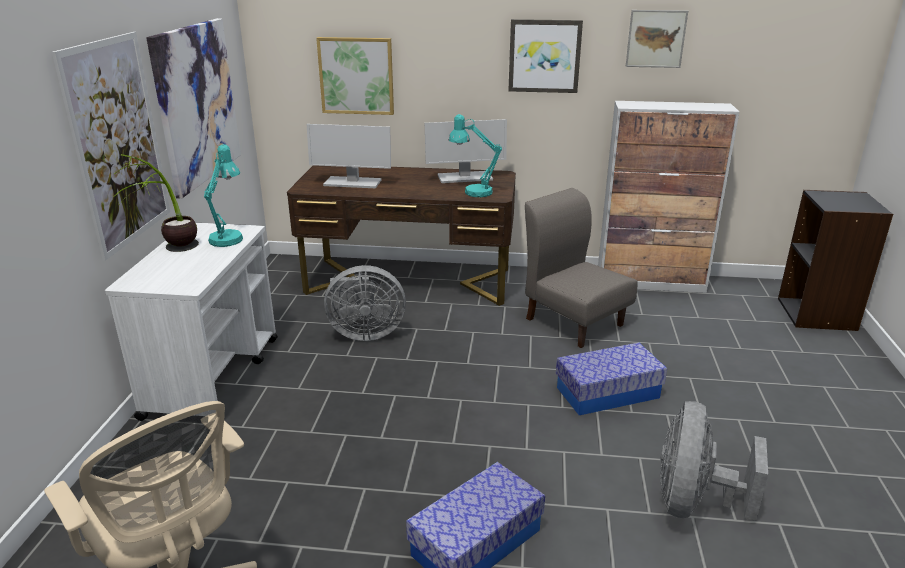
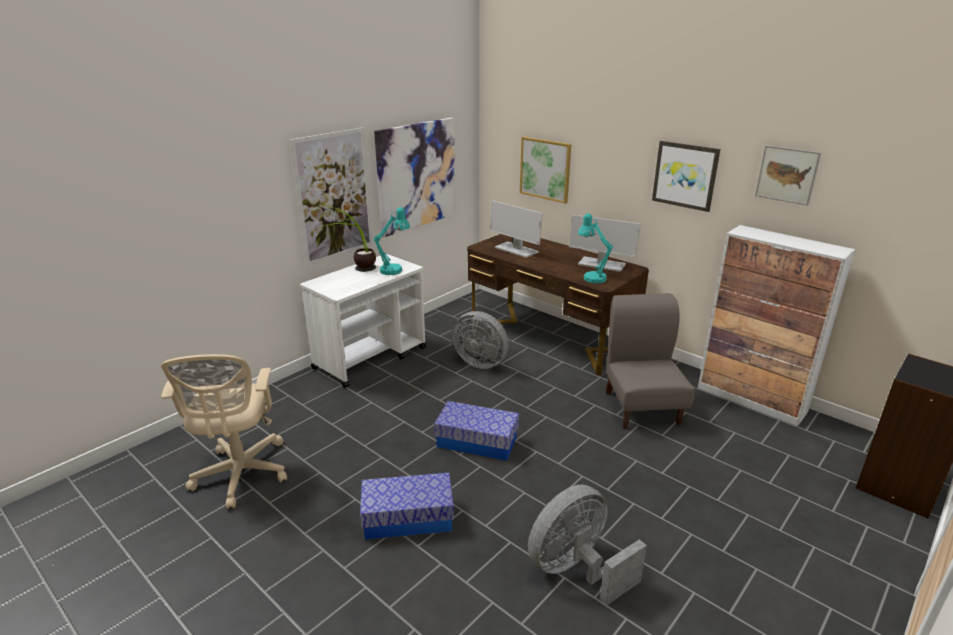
camera: 35 degrees right, 0 degrees up
storage box [556,343,667,415] -> storage box moved to [434,401,519,461]

